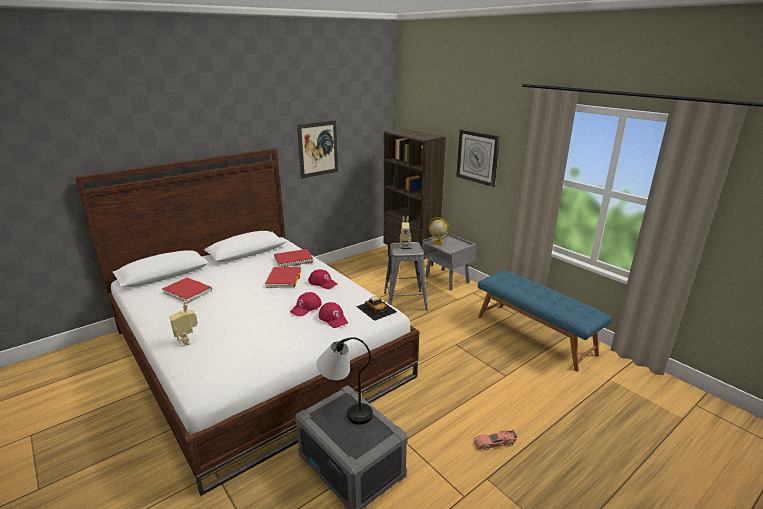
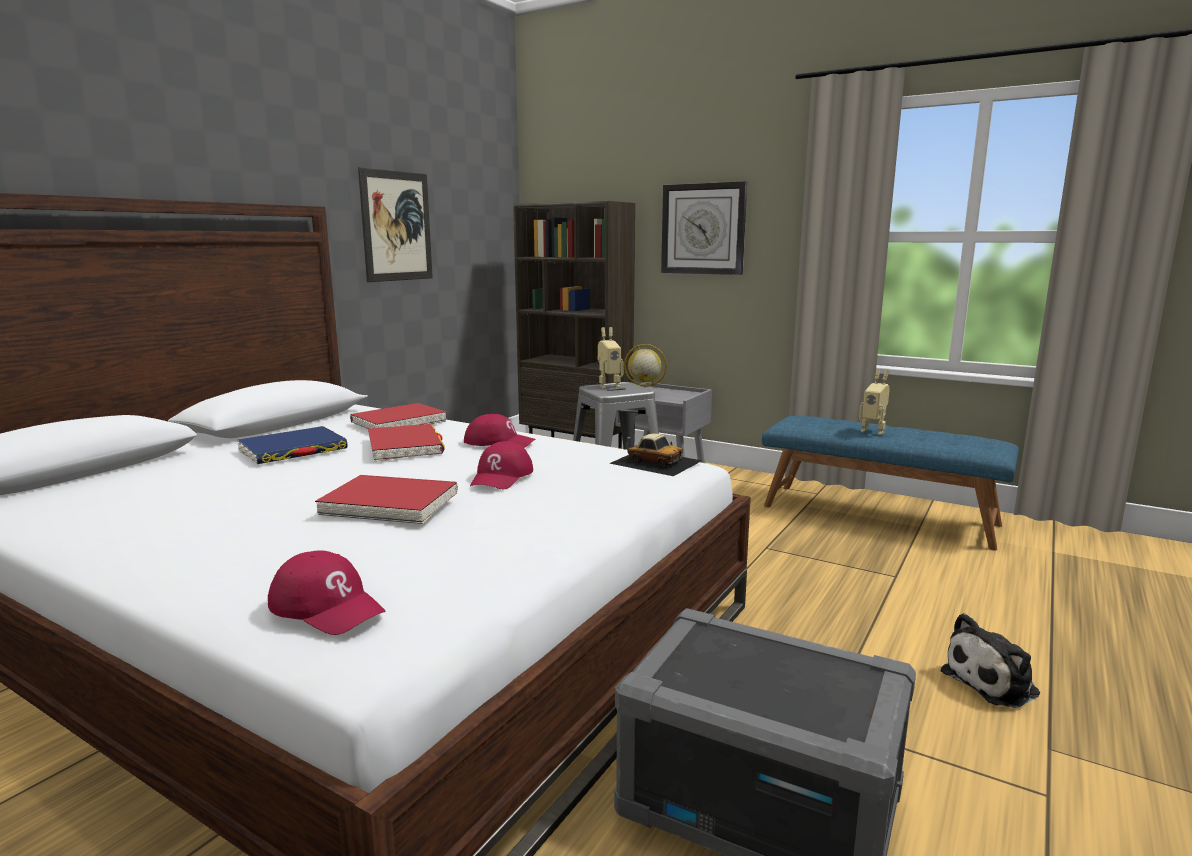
camera: 20 degrees left, 10 degrees down
red book [162,278,212,303] -> red book moved to [315,475,458,524]
toy robot [170,301,198,347] -> toy robot moved to [859,369,890,435]
table lamp [316,337,373,425] -> none
red cap [319,302,348,328] -> red cap moved to [268,550,386,635]
toy car [473,430,517,450] -> plush toy [941,613,1040,708]
none -> blue book [237,426,348,464]

